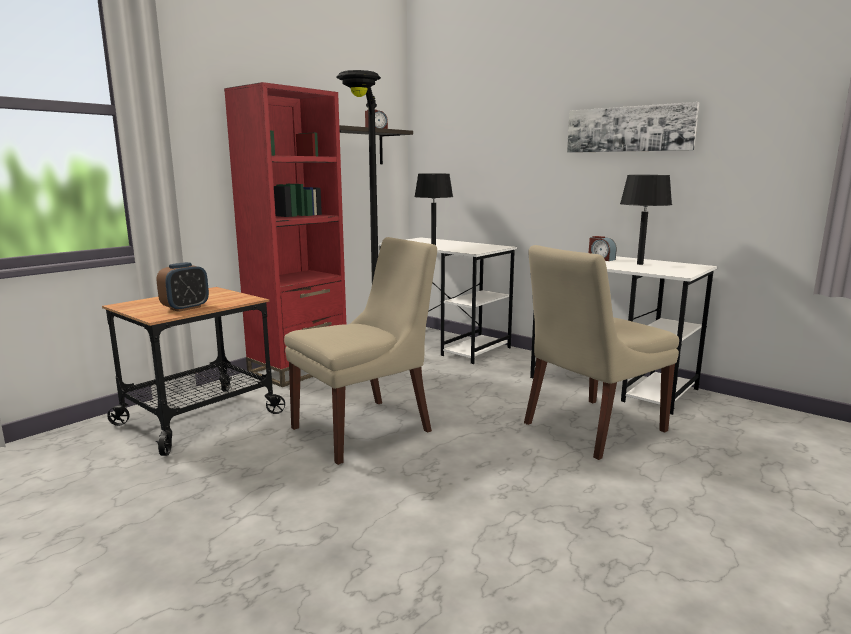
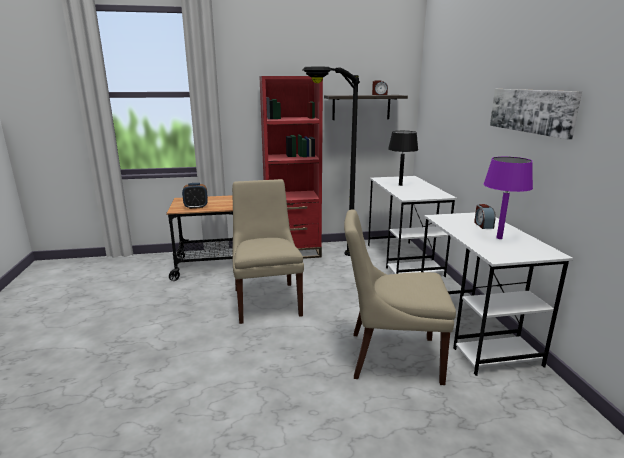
camera: 40 degrees right, 5 degrees up
beige chair [284,237,437,465] -> beige chair turned 105 degrees counterclockwise [232,179,304,324]
black table lamp [620,175,672,265] -> purple table lamp [483,157,533,239]

